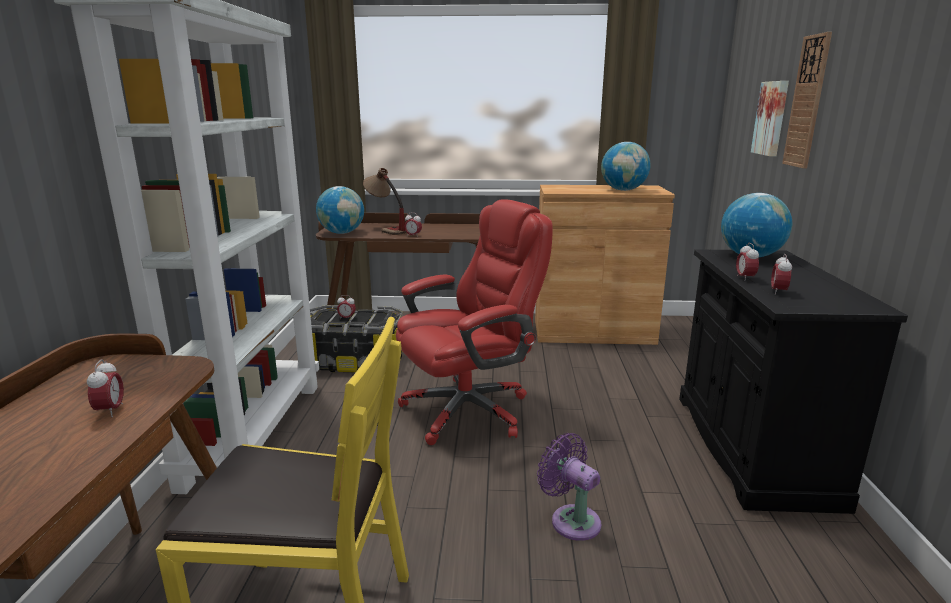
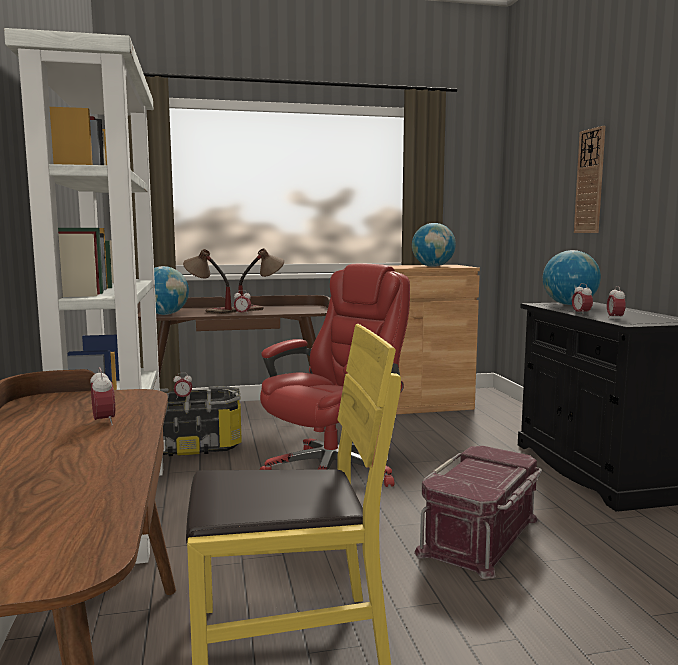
camera: 15 degrees left, 10 degrees down
purple fan [537,433,601,541] -> red storage box [414,446,542,579]
picture [751,81,789,156] -> none
none -> table lamp [238,248,284,311]

